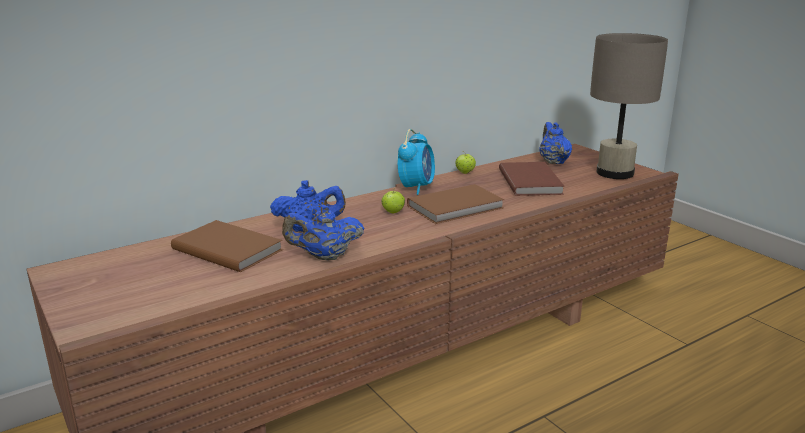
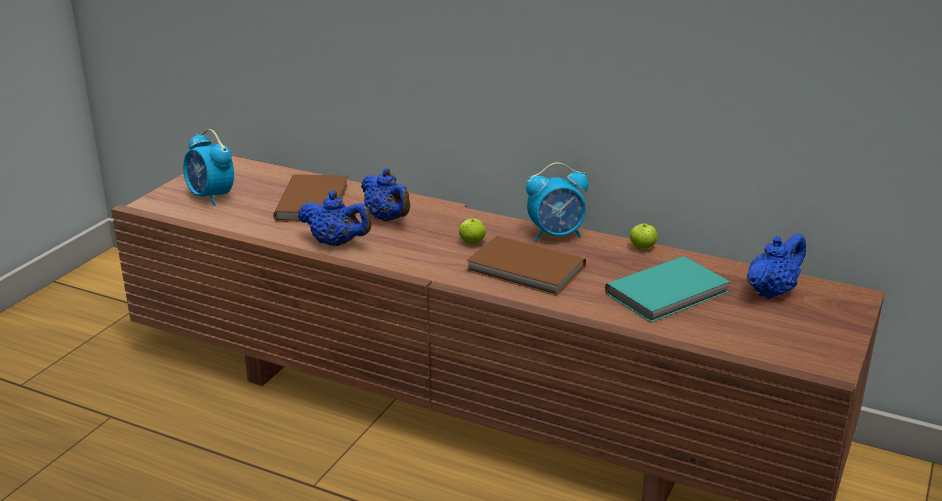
camera: 60 degrees right, 5 degrees up
blue teapot [282,205,364,260] -> blue teapot turned 150 degrees clockwise [298,191,372,246]
brown book [499,162,564,196] -> turquoise book [605,256,730,322]
grey table lamp [590,33,668,179] -> none
none -> alarm clock [183,129,234,206]

